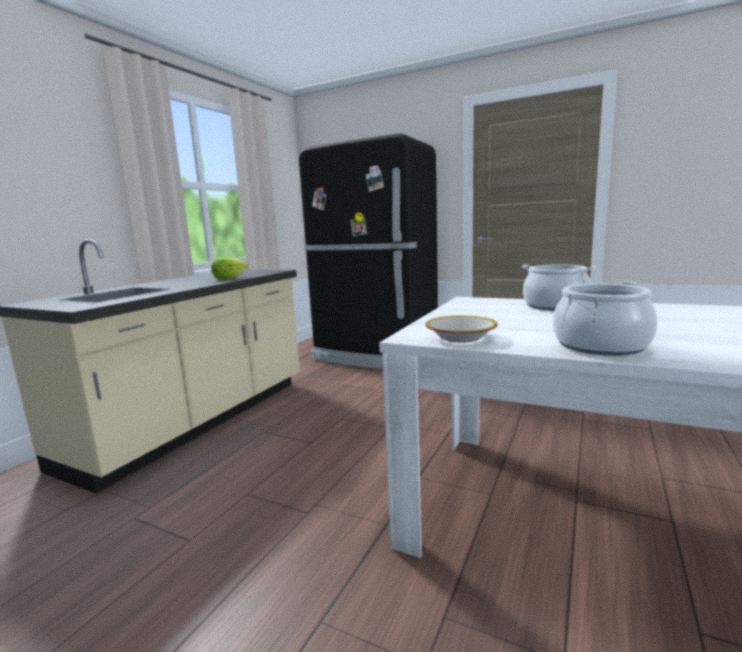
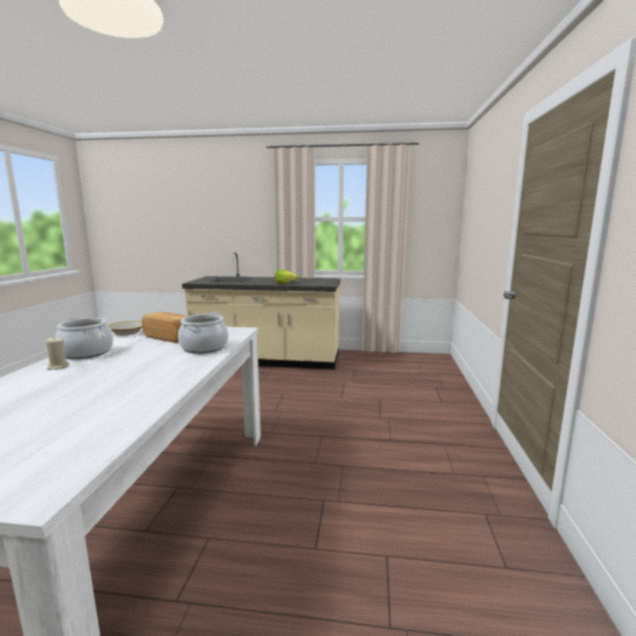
camera: 70 degrees right, 0 degrees up
black fridge [299,134,438,369] -> none
none -> beige candle [46,338,69,370]
none -> bread [142,312,187,343]

